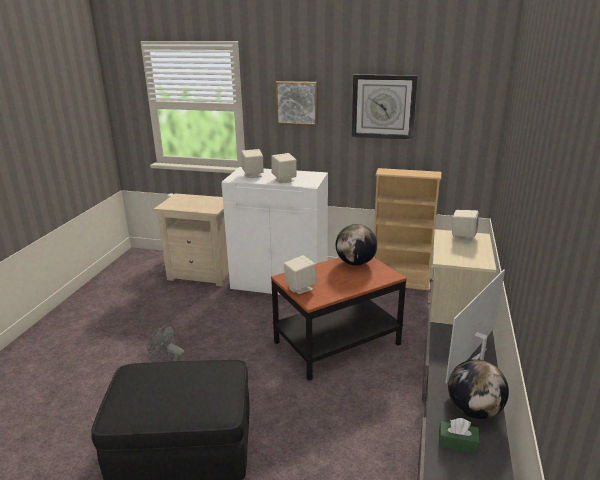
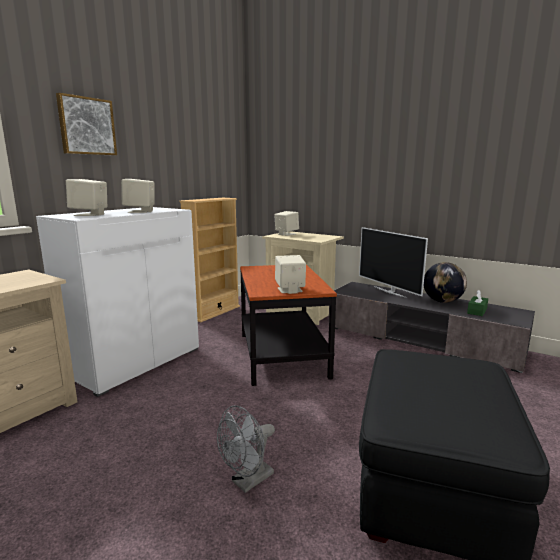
camera: 70 degrees left, 10 degrees down
globe [336,224,377,266] -> none
wall clock [352,74,418,140] -> none

